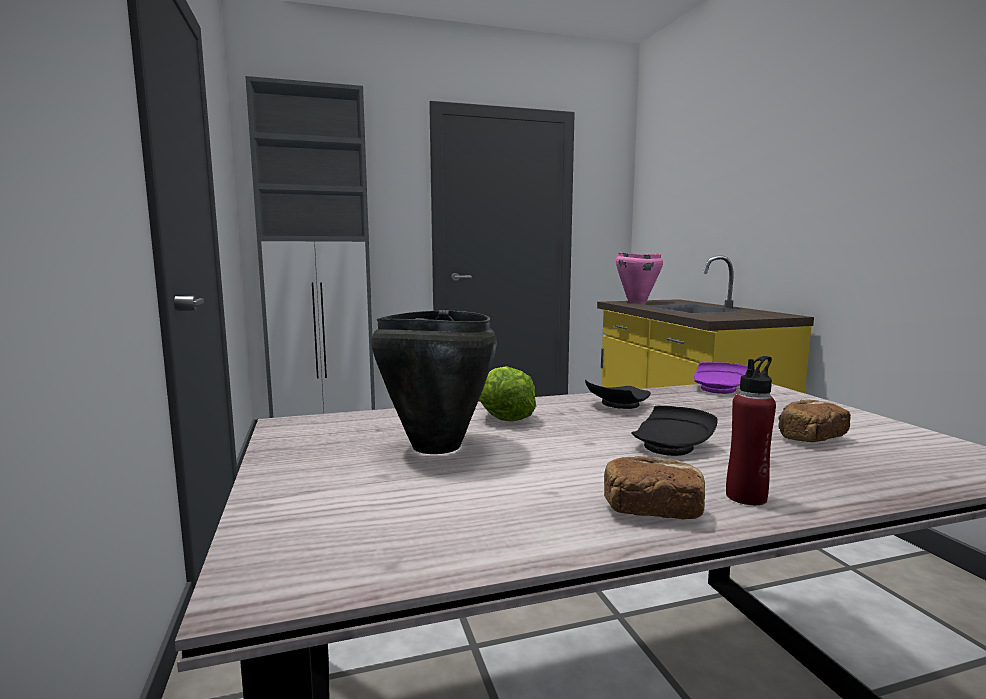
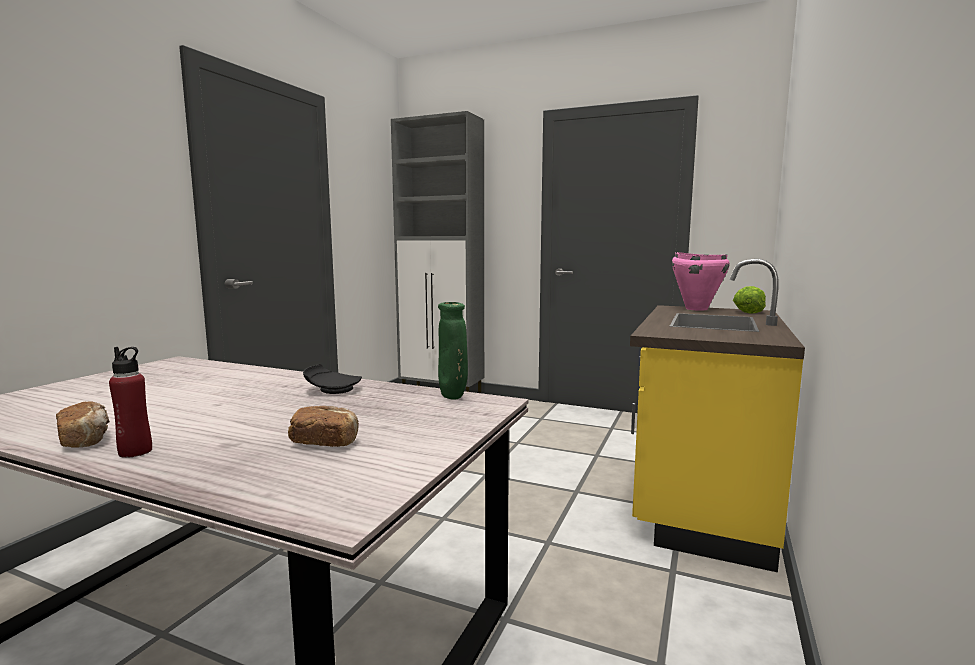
camera: 40 degrees right, 0 degrees up
black cooking pot [371,310,497,454] -> none
lettuce [479,366,536,422] -> lettuce moved to [733,286,766,314]
black plate [631,406,718,456] -> none
purple plate [694,362,748,394] -> green vase [438,302,468,399]

